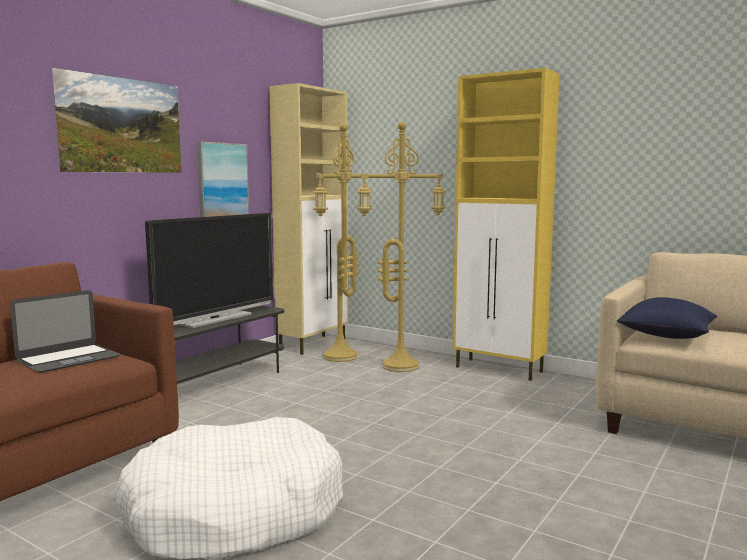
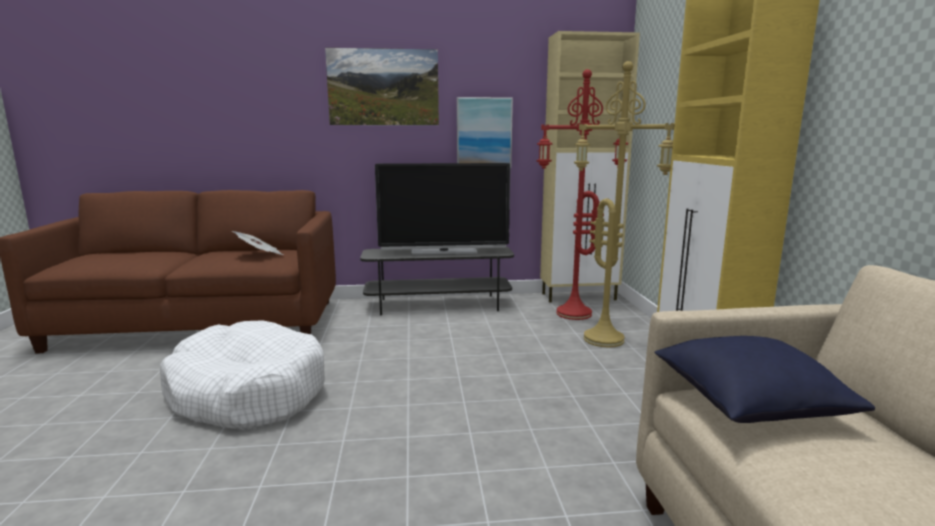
camera: 50 degrees right, 5 degrees up
laptop [10,290,121,373] -> newspaper [232,231,283,255]
yellow floor lamp [313,123,372,362] -> red floor lamp [536,69,628,320]

